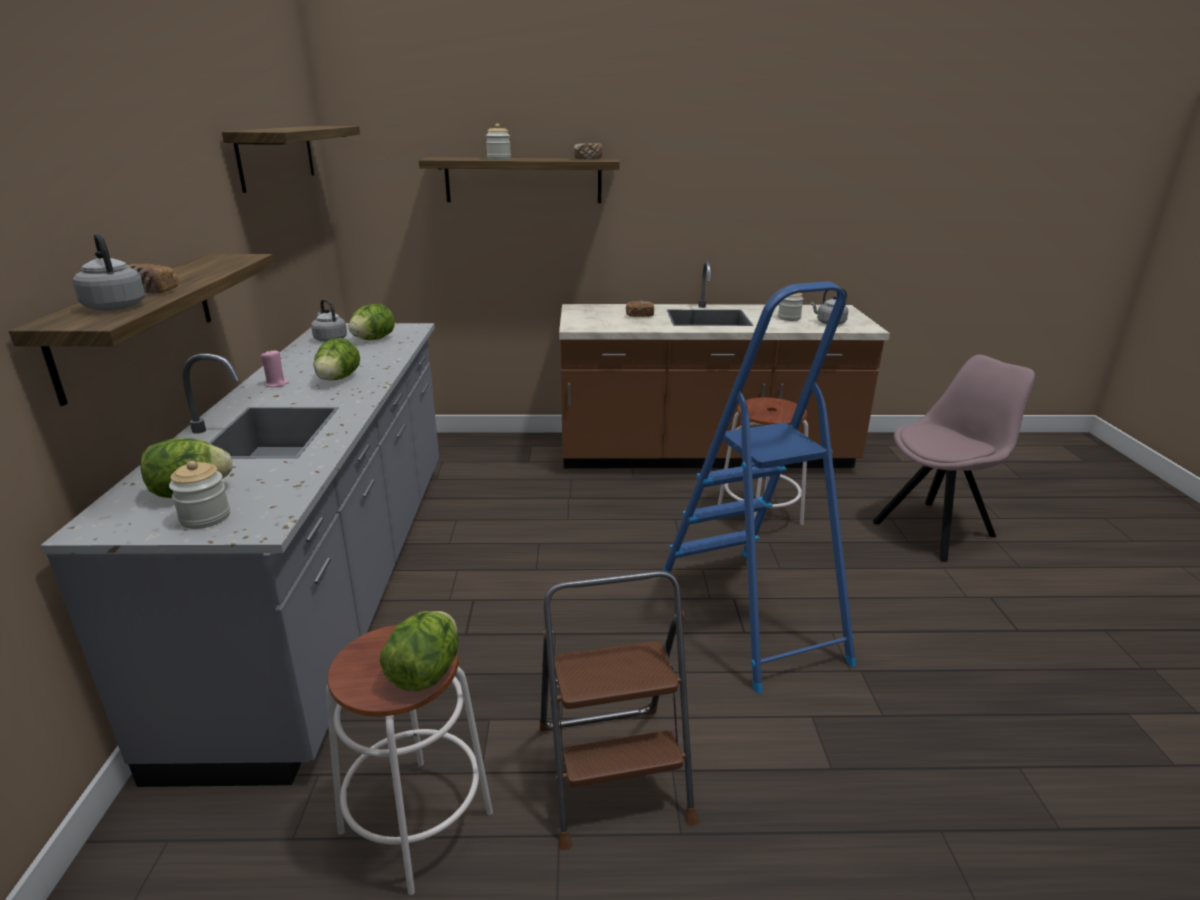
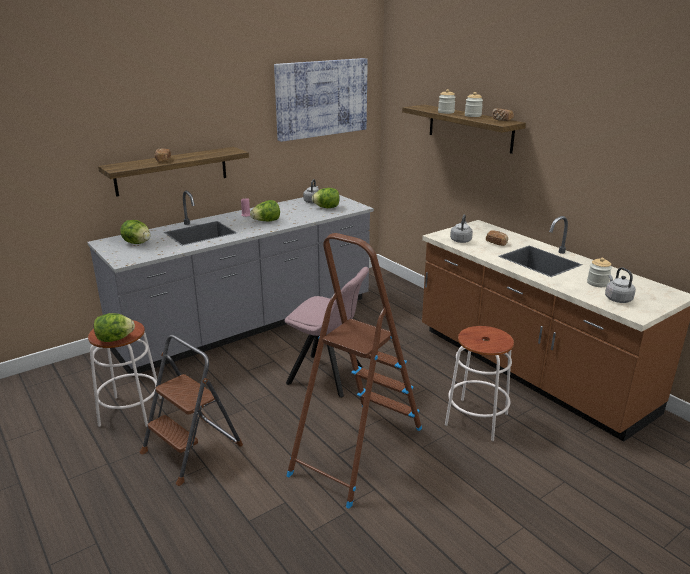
camera: 55 degrees right, 0 degrees up
grey kettle [73,233,145,311] -> grey kettle moved to [450,214,473,243]
jar [169,461,230,529] -> jar moved to [465,92,483,117]
shelf [222,126,360,193] -> picture [274,58,368,142]
blue step ladder [663,282,856,694] -> brown step ladder [286,233,422,509]
pink chair [873,355,1035,562] -> pink chair moved to [285,267,369,397]

